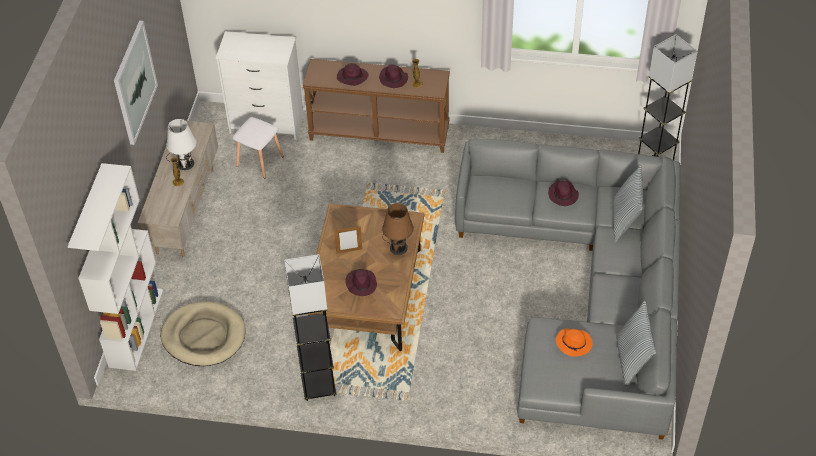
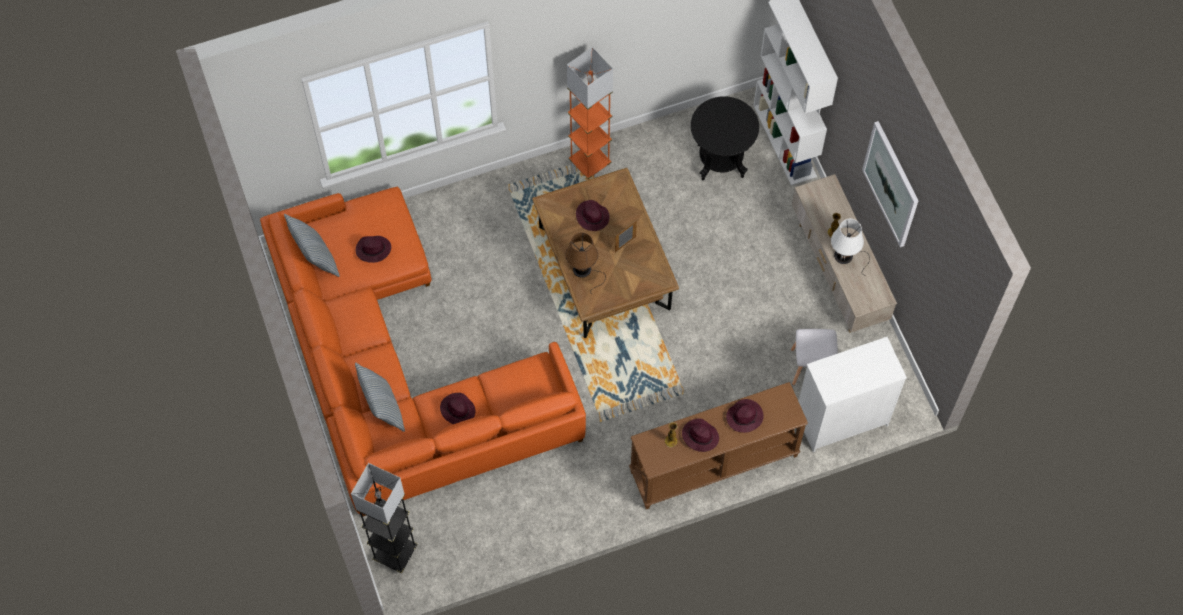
camera: 150 degrees right, 15 degrees up
beige dog bed [160,301,245,366] -> black side table [691,96,759,180]
grey floor lamp [284,254,337,401] -> orange floor lamp [567,47,613,179]
grey sofa [455,139,681,440] -> orange sofa [260,187,586,516]
orange hat [556,329,593,357] -> purple hat [356,236,391,263]

